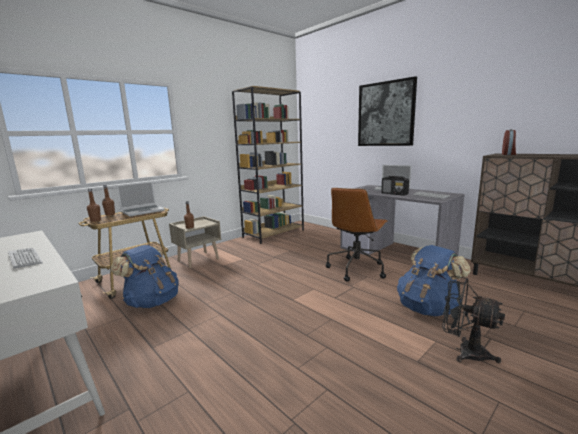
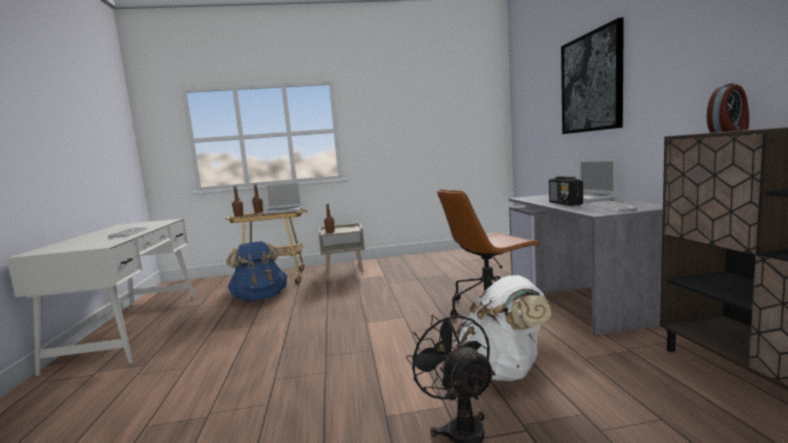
camera: 35 degrees right, 5 degrees down
brown bookcase [232,86,304,244] -> none
blue backpack [397,245,471,316] -> white backpack [456,275,551,381]

